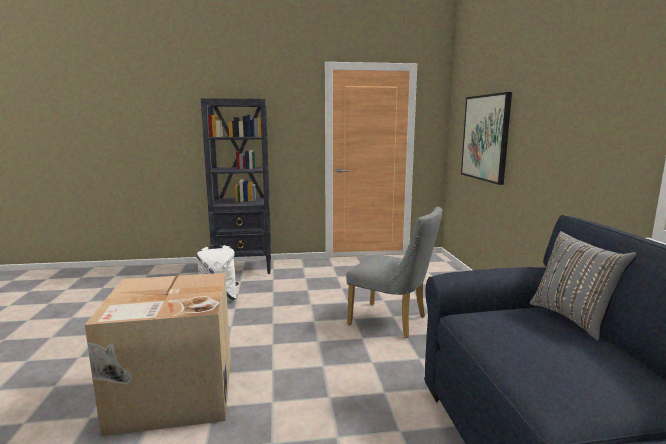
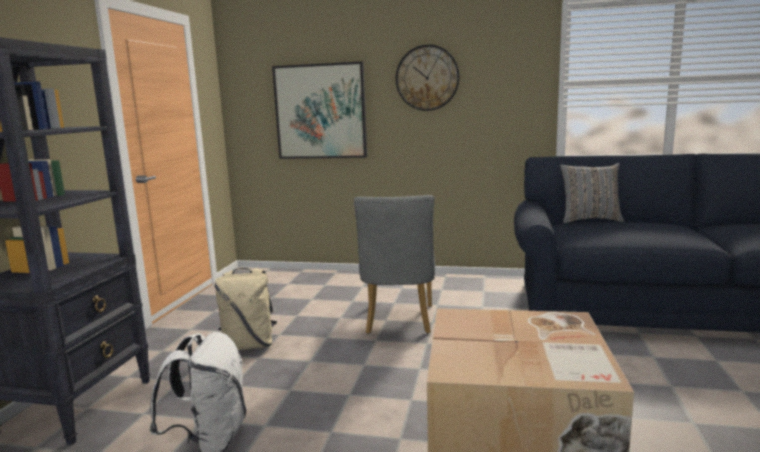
camera: 70 degrees left, 0 degrees up
grey chair [346,207,443,338] -> grey chair turned 135 degrees clockwise [354,195,435,334]
none -> beige backpack [215,268,277,350]
none -> wall clock [396,44,460,111]

